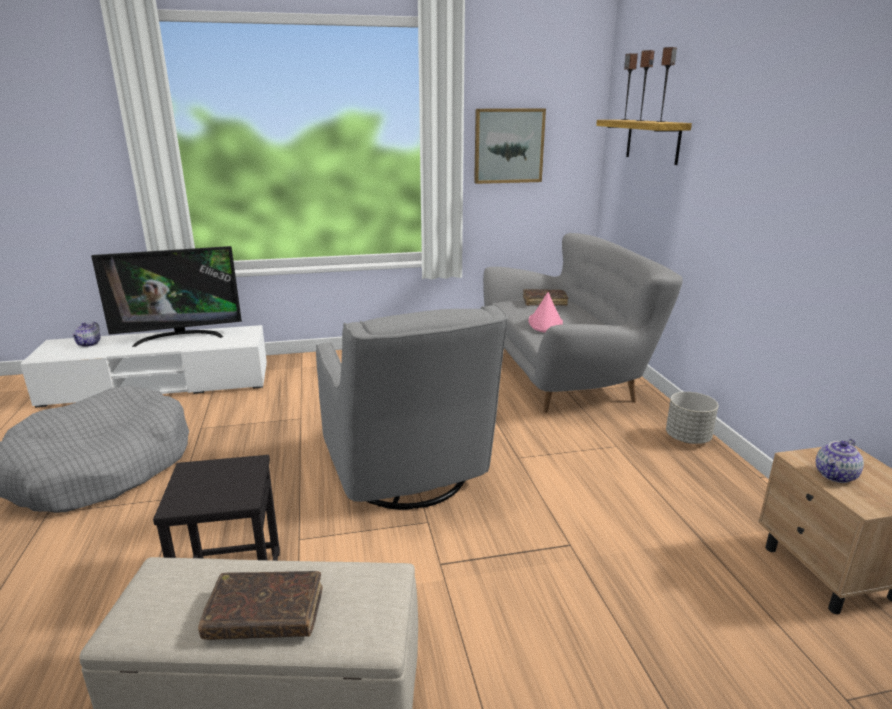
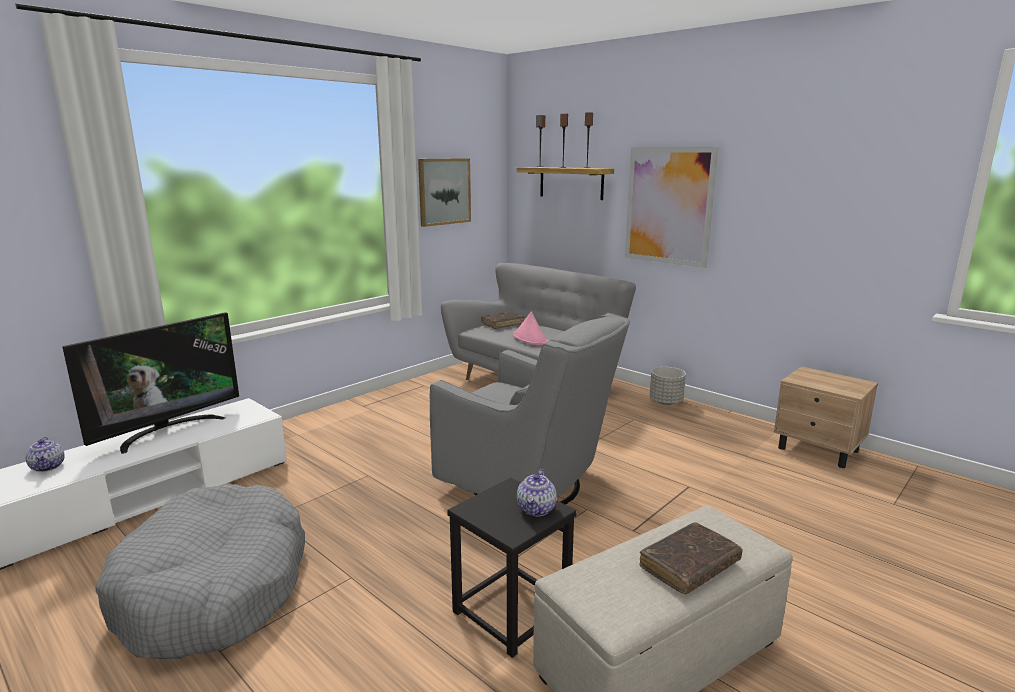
camera: 35 degrees left, 5 degrees down
teapot [816,439,864,483] -> teapot moved to [517,469,557,516]
none -> picture [625,147,719,268]

